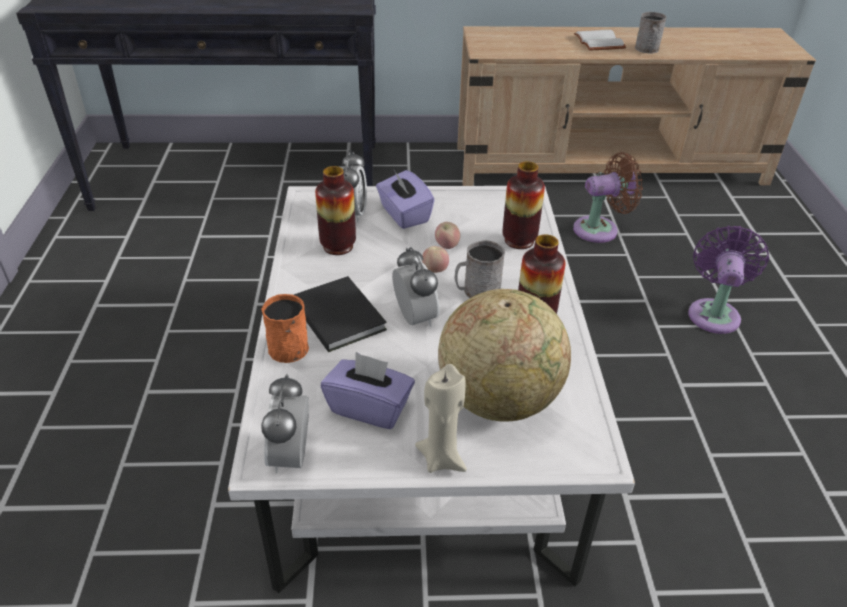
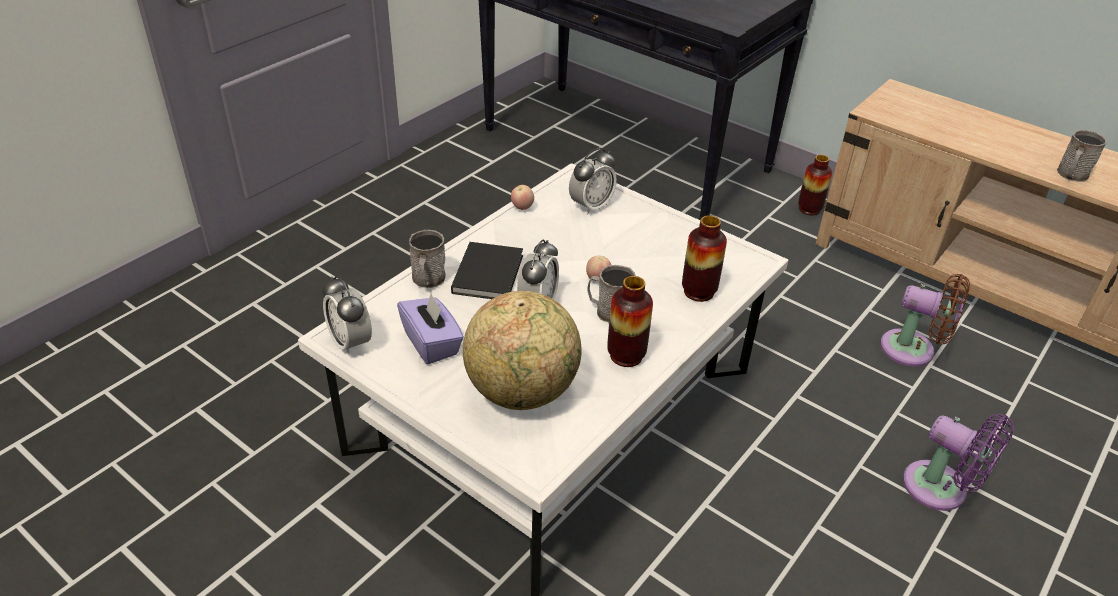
camera: 40 degrees right, 0 degrees up
orange mug [261,294,309,363] -> grey mug [409,230,446,288]
alarm clock [261,374,309,474] -> alarm clock turned 75 degrees counterclockwise [322,276,372,356]
vase [315,166,356,255] -> vase moved to [798,155,832,215]
purple tissue box [376,170,435,229] -> none
beige candle [415,364,467,473] -> none
apple [435,222,460,249] -> apple moved to [511,185,534,210]
white book [574,30,626,51] -> none
purple fan [688,226,769,334] -> purple fan turned 75 degrees clockwise [903,414,1015,511]

